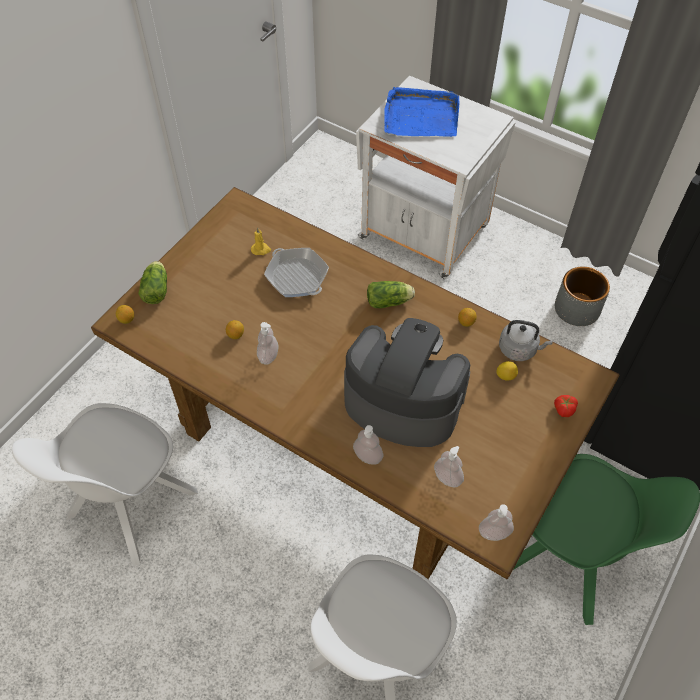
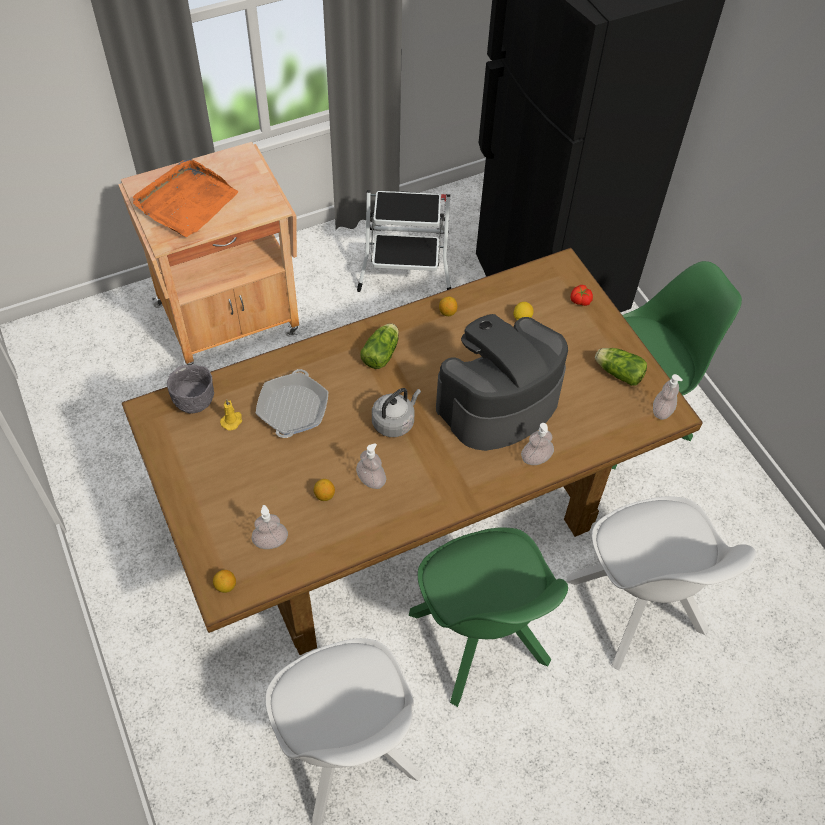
camera: 60 degrees left, 0 degrees up
lettuce [138,261,167,304] -> lettuce moved to [595,348,647,386]
frying pan [264,248,329,297] -> frying pan turned 105 degrees clockwise [256,369,328,438]
white cart [356,76,516,281] -> brown cart [118,142,299,366]
blue tray [384,87,460,137] -> orange tray [133,159,238,237]
soap dispenser [434,446,464,488] -> soap dispenser moved to [252,505,288,549]
grey kettle [499,320,553,361] -> grey kettle moved to [372,388,421,437]
grey planter [555,266,610,326] -> step ladder [357,190,451,292]
none -> grey bowl [167,365,214,414]
none -> green chair [409,527,568,707]

